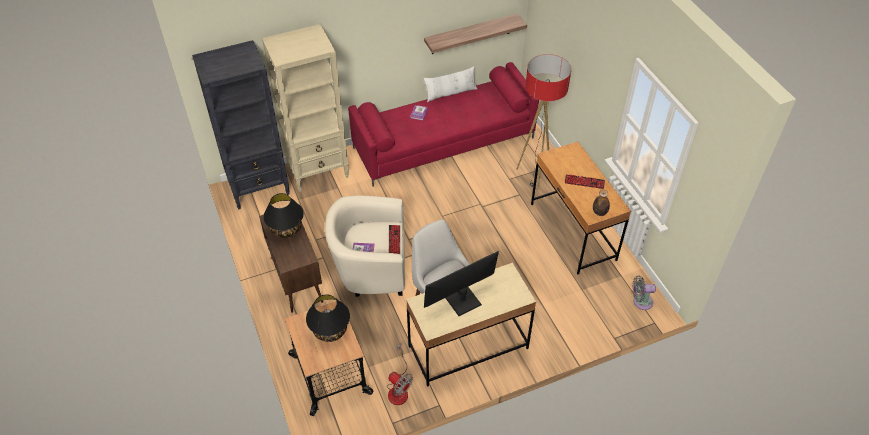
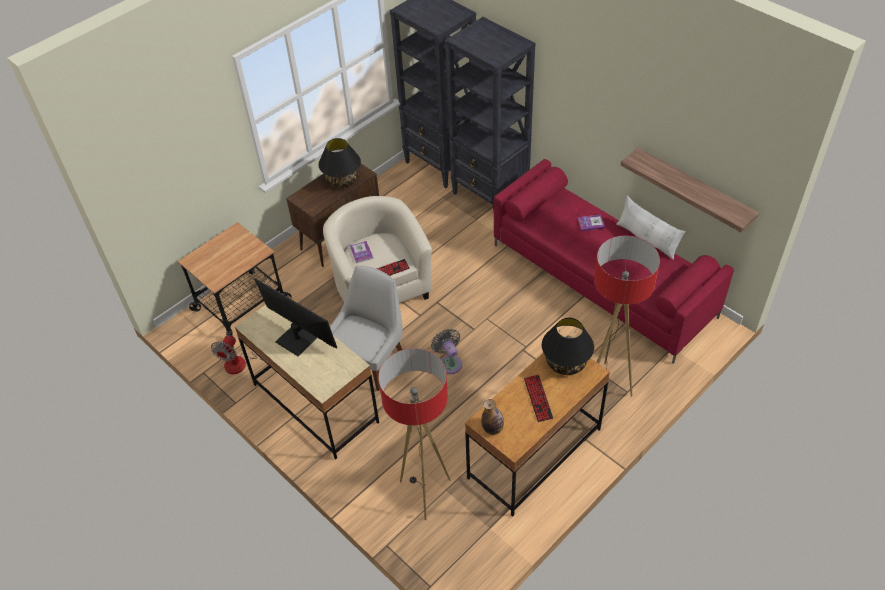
camera: 70 degrees right, 0 degrees up
beige bookcase [262,24,349,192] -> black bookcase [445,17,535,218]
black table lamp [306,294,350,342] -> black table lamp moved to [542,318,594,375]
grey fan [632,275,656,310] -> grey fan moved to [431,329,462,374]
none -> floor lamp [378,348,450,520]

